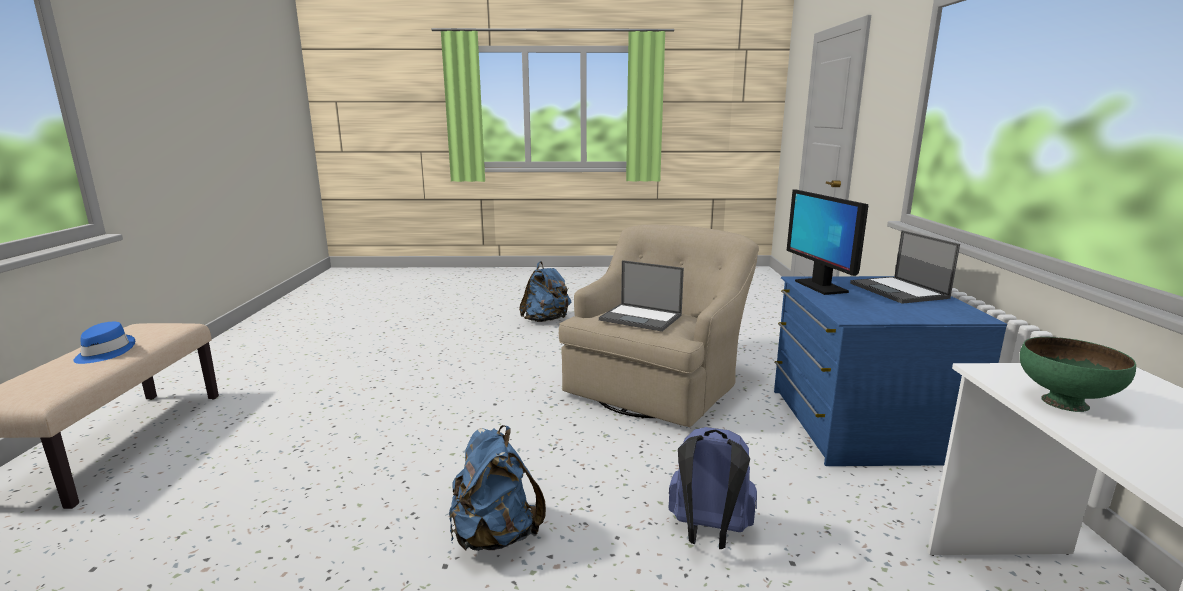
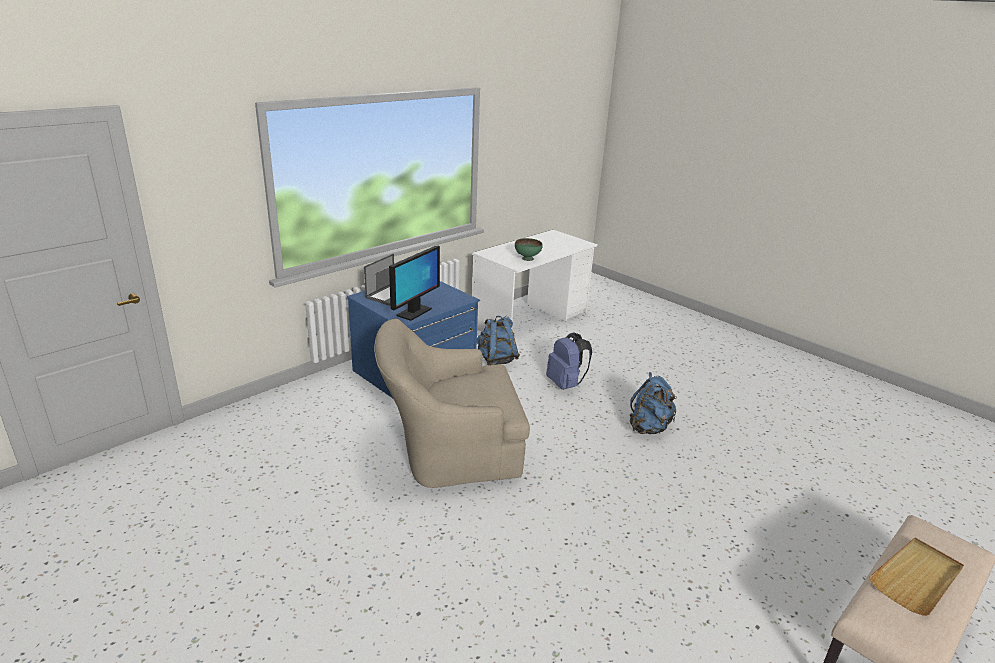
camera: 135 degrees left, 10 degrees up
blue hat [73,322,135,364] -> beige tray [869,538,964,616]
blue backpack [519,261,571,322] -> blue backpack moved to [477,316,520,365]
laptop [599,260,684,332] -> none

